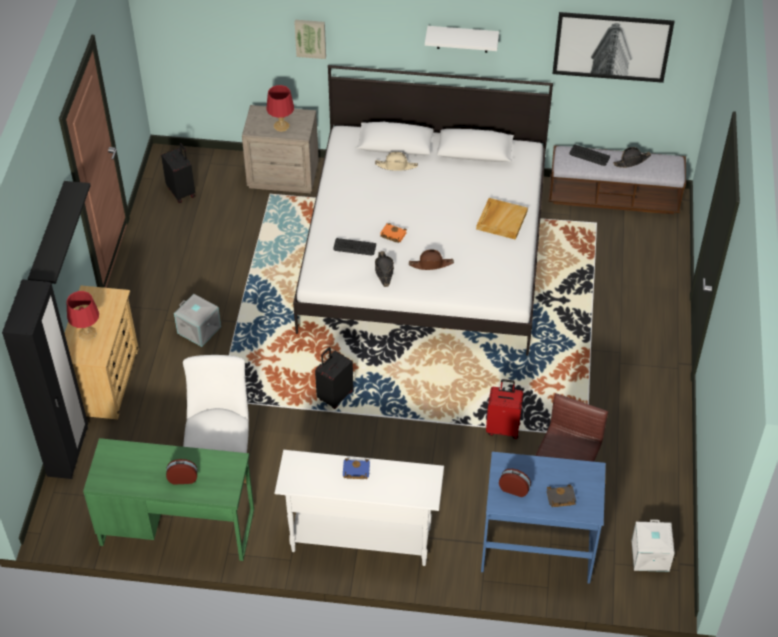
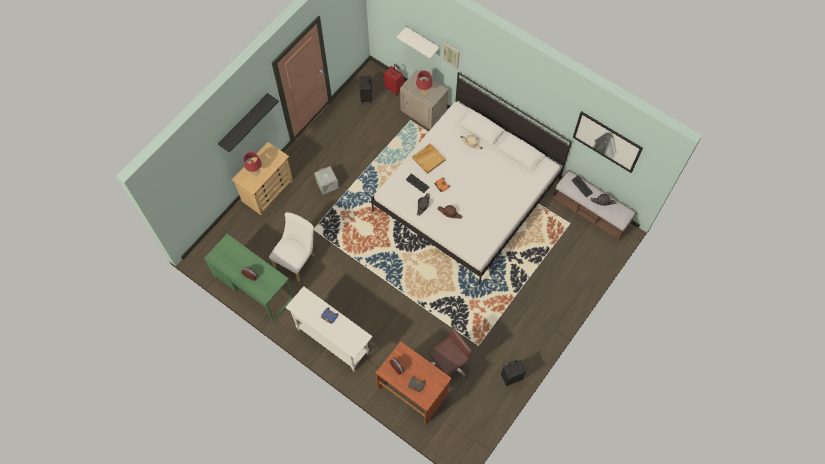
camera: 30 degrees right, 15 degrees up
black wardrobe [2,279,88,479] -> none
black suitcase [315,347,353,409] -> black suitcase moved to [501,360,526,386]
white shelf [425,26,499,53] -> white shelf moved to [397,27,440,59]
beige tray [476,198,528,240] -> beige tray moved to [412,144,446,174]
blue desk [481,452,606,584] -> brown desk [376,341,452,425]
red suitcase [486,379,523,439] -> red suitcase moved to [384,64,404,96]
white storage box [631,520,675,572] -> none

